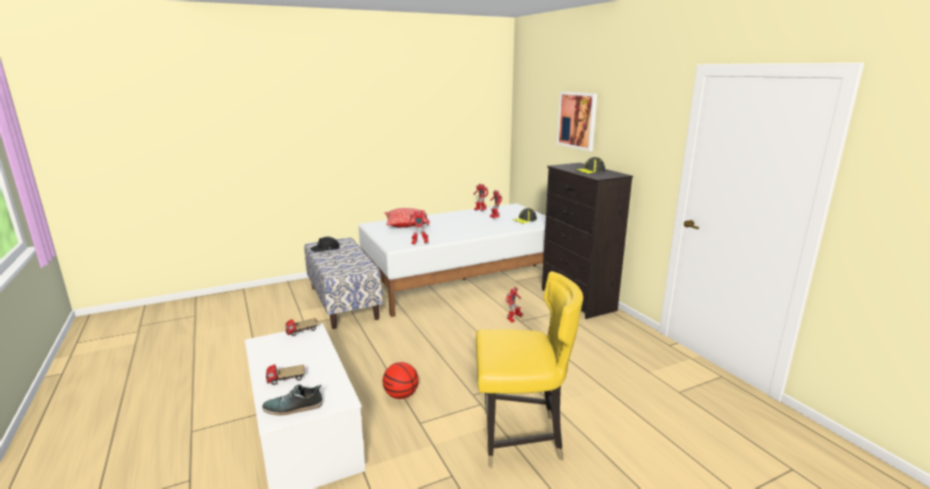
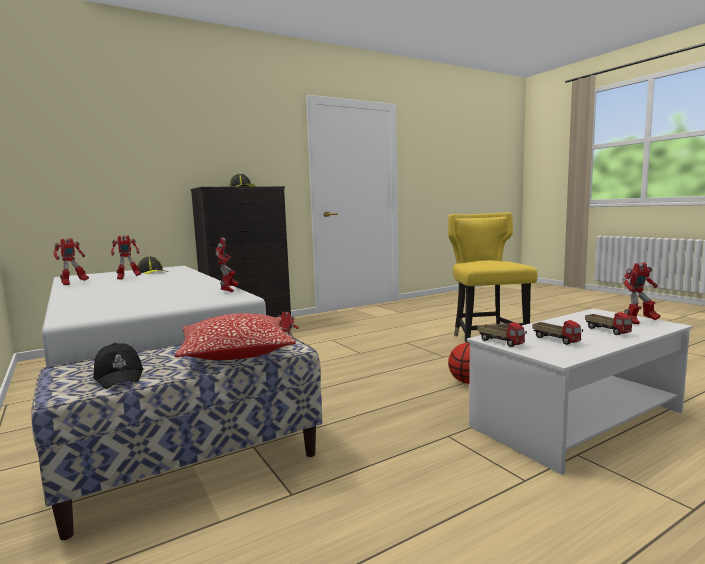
camera: 95 degrees left, 10 degrees down
shoe [262,384,322,415] -> toy robot [622,262,661,324]
pillow [385,208,430,228] -> pillow moved to [175,313,296,360]
picture [557,92,597,151] -> none
none -> toy truck [532,320,583,345]

